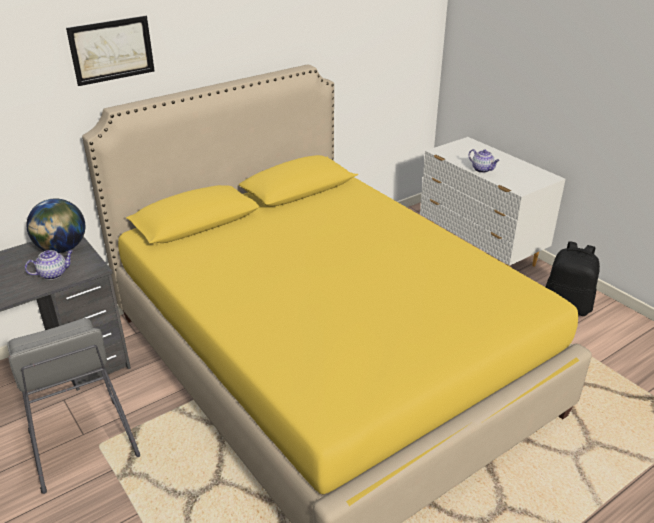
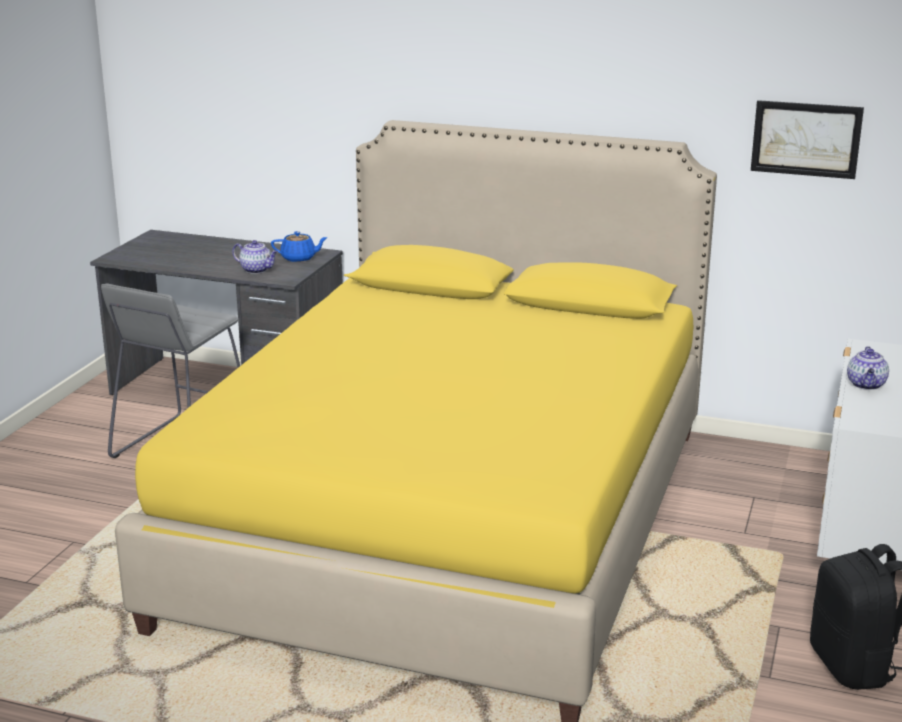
camera: 55 degrees right, 10 degrees down
globe [26,198,85,253] -> blue teapot [271,231,328,262]
picture [66,16,155,86] -> picture moved to [751,100,864,179]

